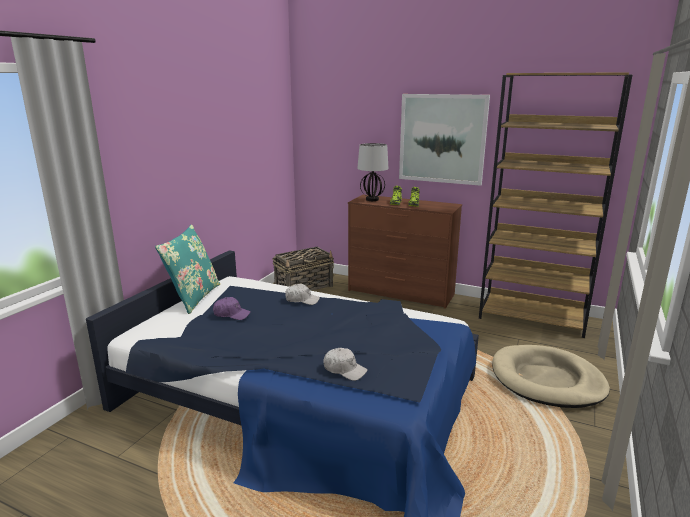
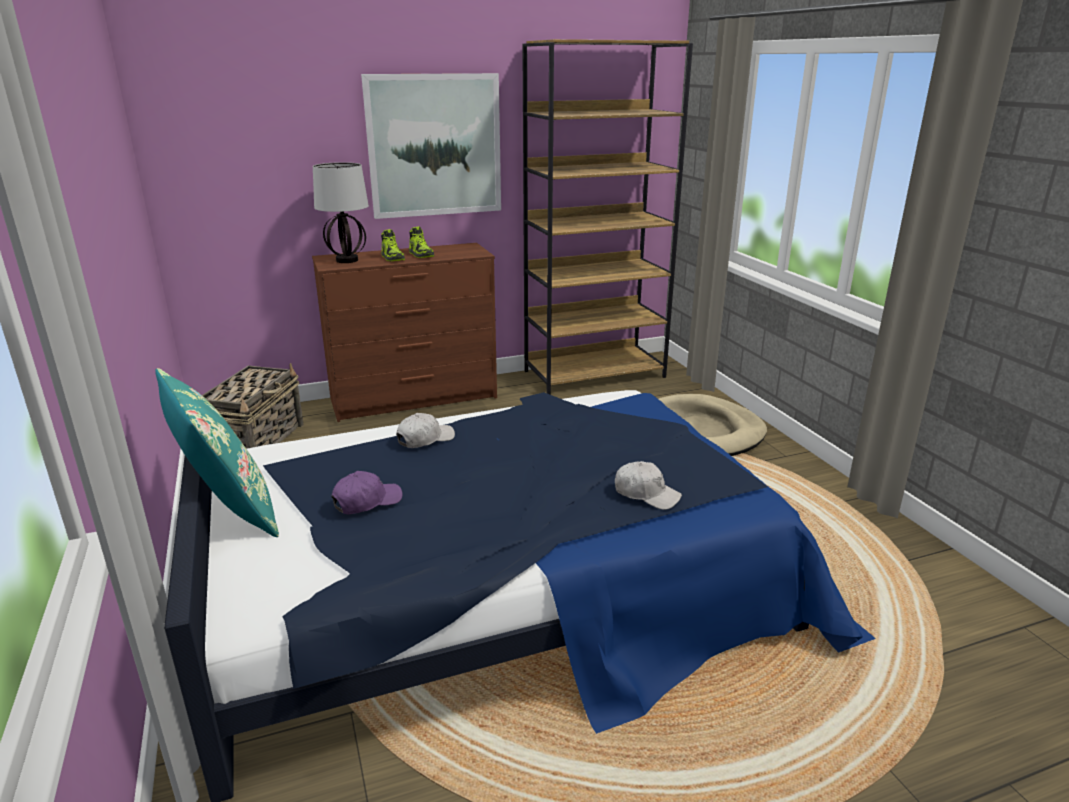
camera: 45 degrees left, 5 degrees up
white cap [323,348,368,381] -> white cap turned 45 degrees clockwise [615,461,682,510]

